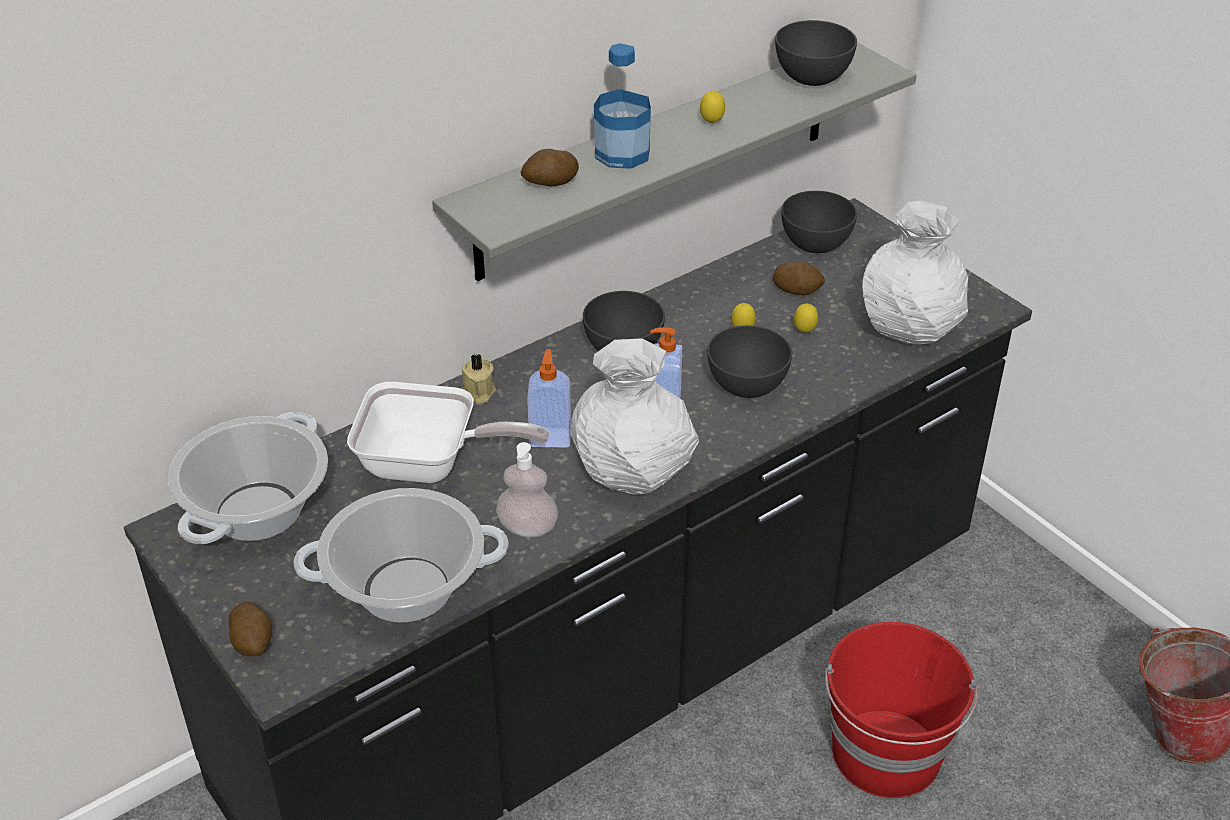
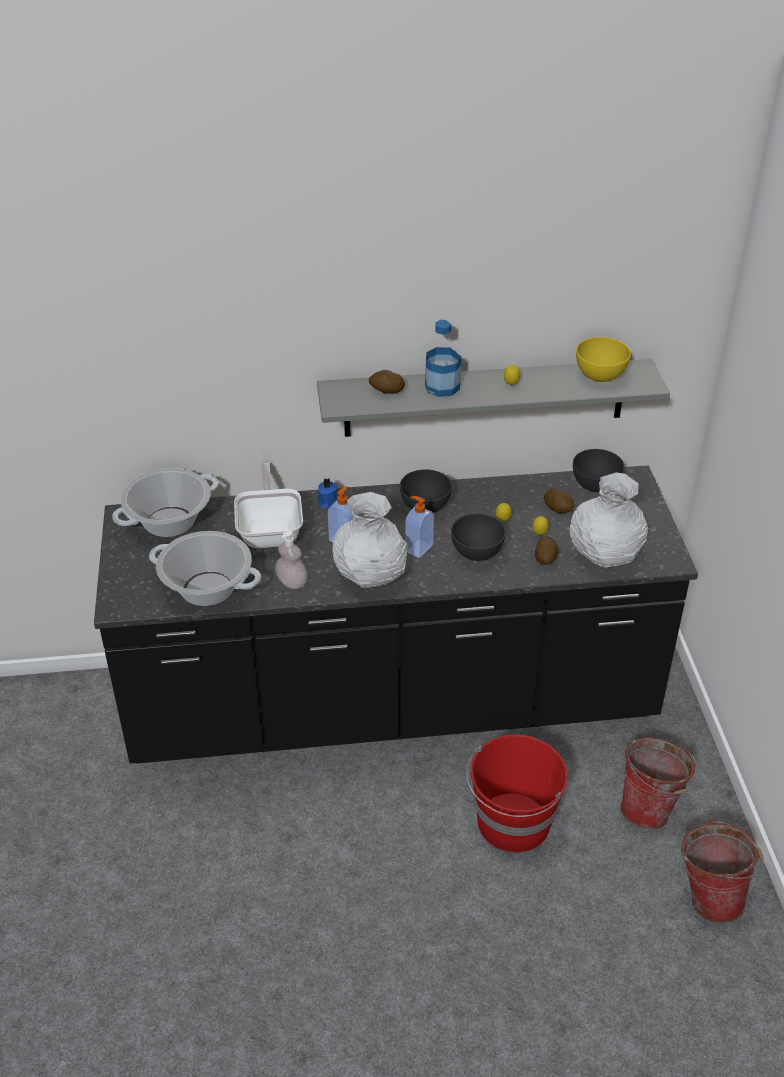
camera: 30 degrees right, 0 degrees up
potato [229,602,272,656] -> potato moved to [535,536,559,565]
frying pan [347,382,549,483] -> frying pan turned 135 degrees counterclockwise [234,461,303,548]
beige candle [462,354,496,404] -> blue candle [318,478,337,509]
grey bowl [775,20,857,86] -> yellow bowl [576,337,631,382]
none -> bucket [620,737,698,829]

